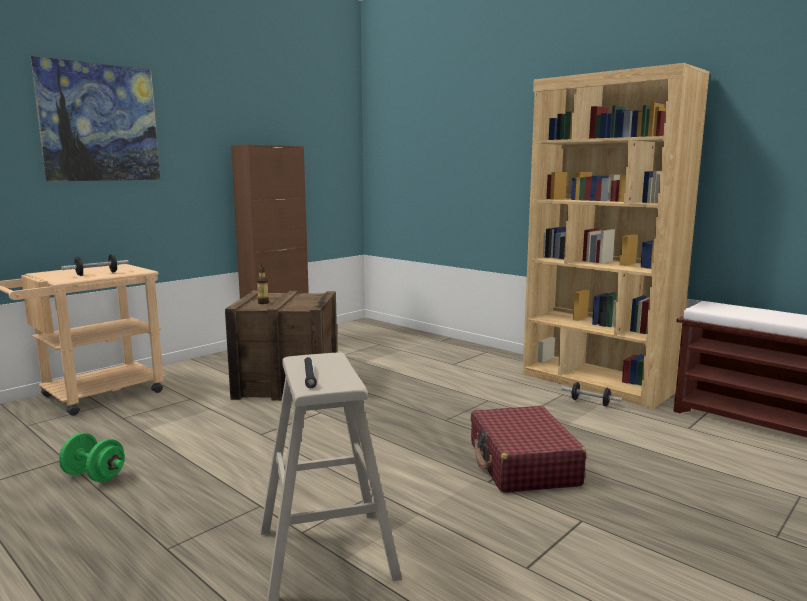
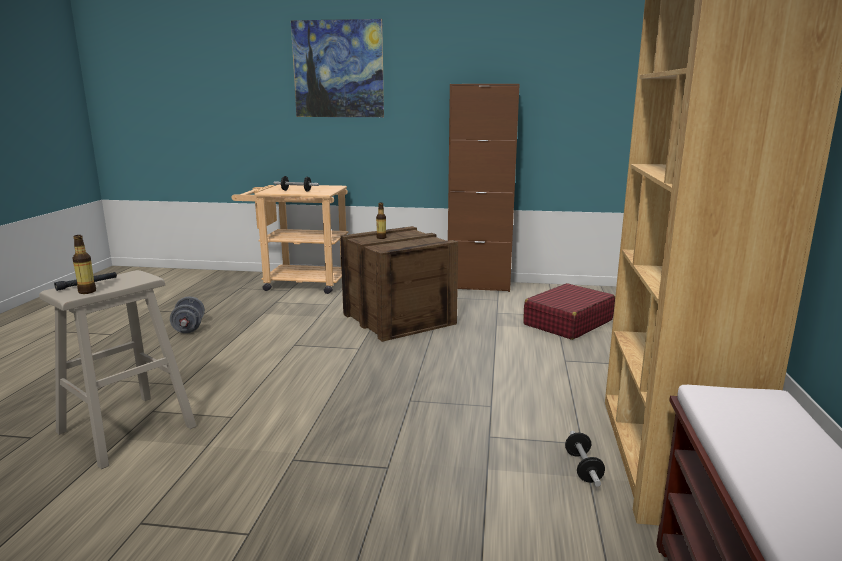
camera: 55 degrees right, 5 degrees up
green dumbbell [59,433,125,482] -> grey dumbbell [170,296,205,333]
red suitcase [471,406,586,493] -> red suitcase moved to [523,283,615,340]
none -> bottle [72,235,96,294]

